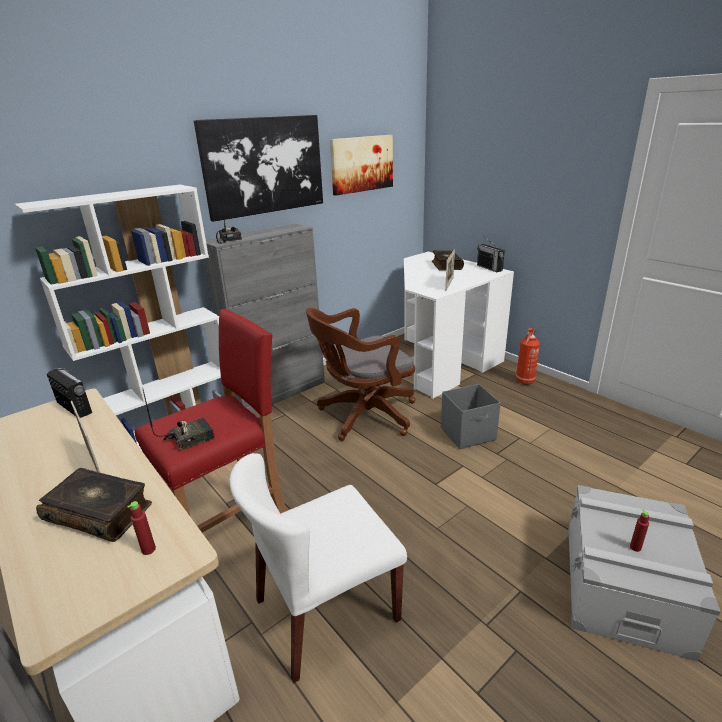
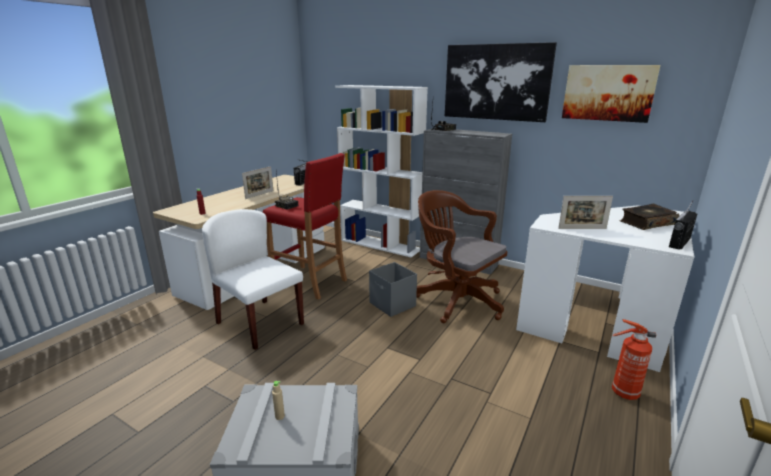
camera: 70 degrees right, 5 degrees down
book [36,468,152,542] -> none
grey storage box [441,384,501,449] -> grey storage box moved to [369,262,417,317]
red bottle [630,509,649,552] -> beige bottle [272,381,285,420]

